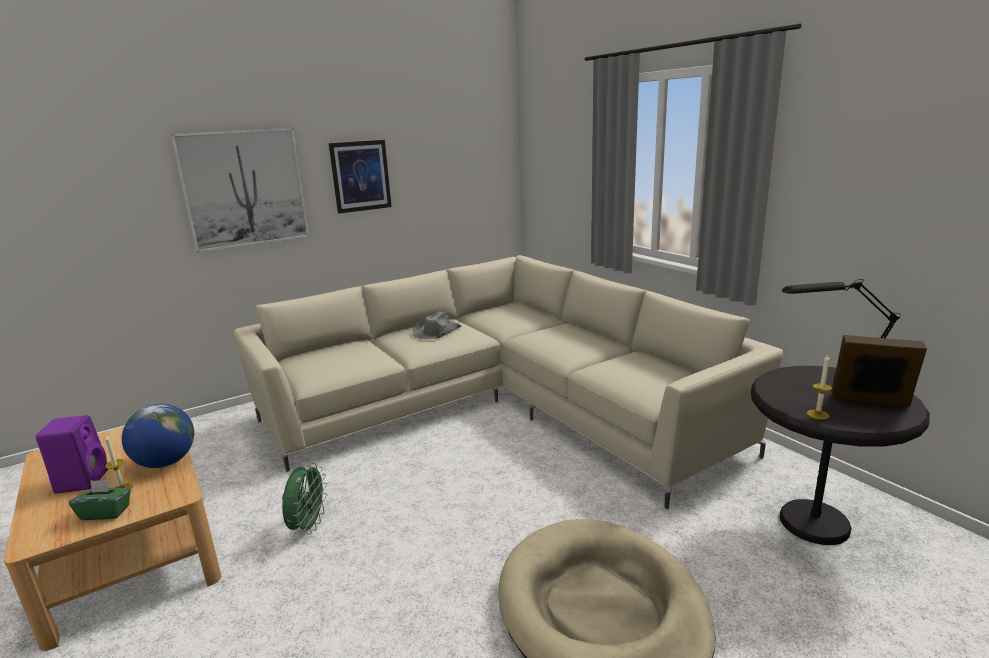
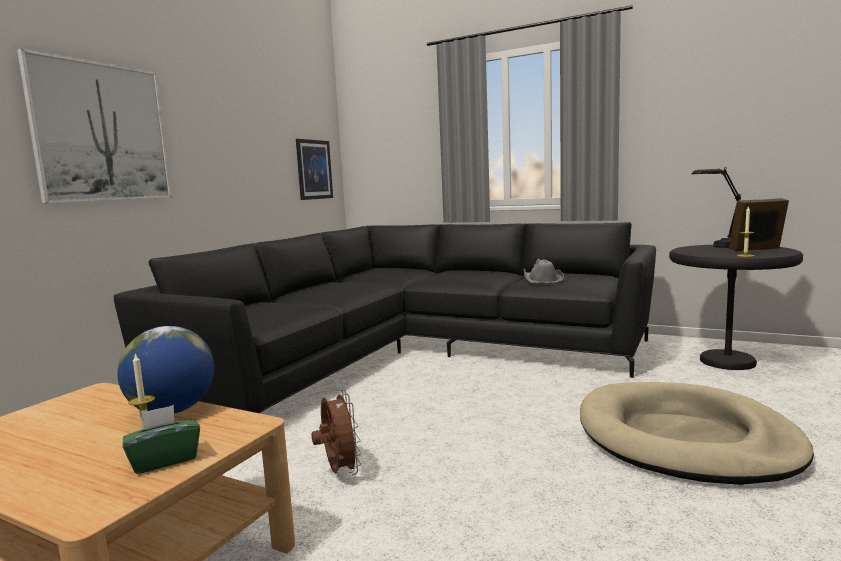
camera: 30 degrees left, 10 degrees down
purple speaker [36,415,108,493] -> none
beige sofa [234,255,783,509] -> black sofa [114,222,656,413]
green fan [282,463,328,535] -> brown fan [311,390,362,475]
picture [329,140,392,214] -> picture moved to [296,139,333,200]
grey hat [412,311,462,339] -> grey hat moved to [524,259,564,284]

